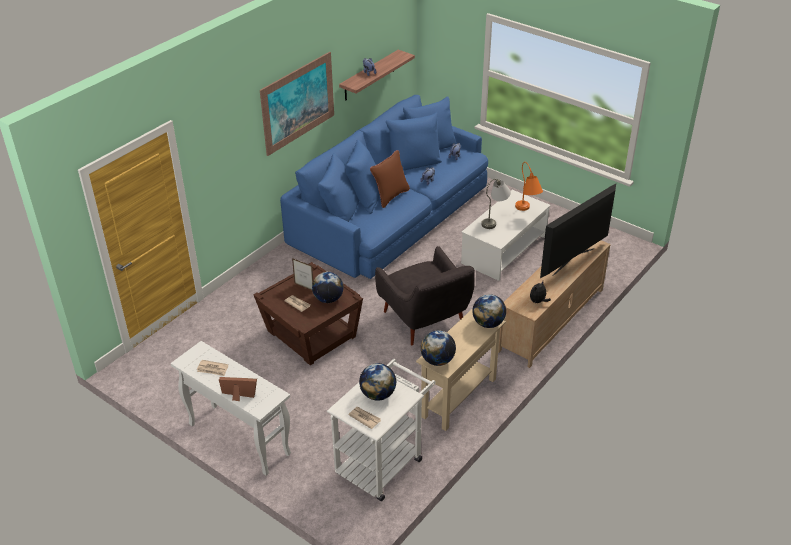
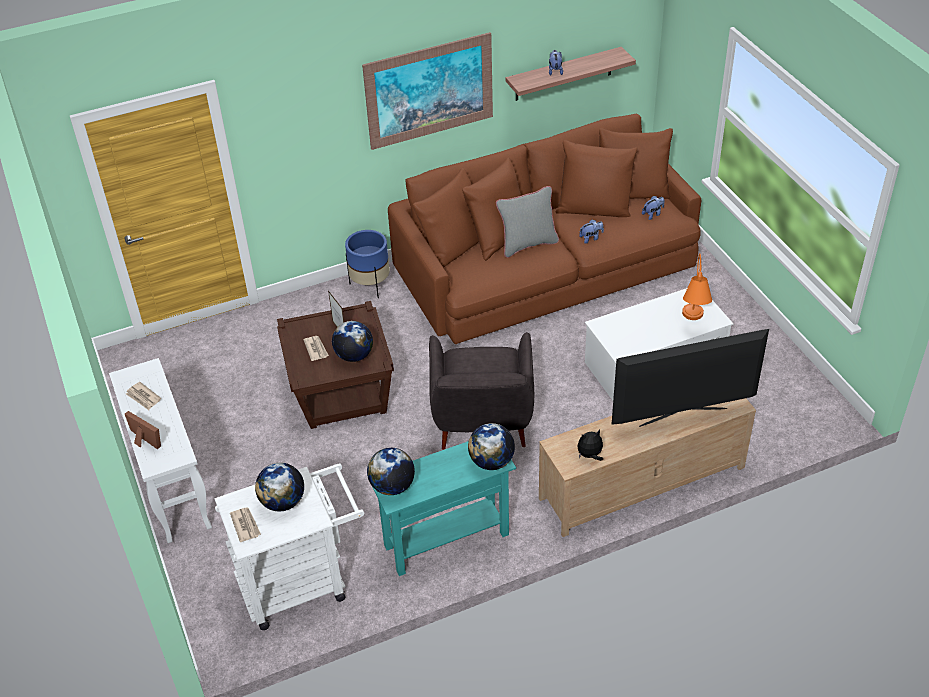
camera: 30 degrees right, 5 degrees up
blue sofa [280,95,488,279] -> brown sofa [388,114,701,344]
brown pillow [370,150,410,208] -> grey pillow [496,186,559,258]
beige console table [416,308,506,431] -> turquoise console table [373,441,516,576]
grey table lamp [481,179,511,229] -> none
none -> blue planter [345,230,390,298]

